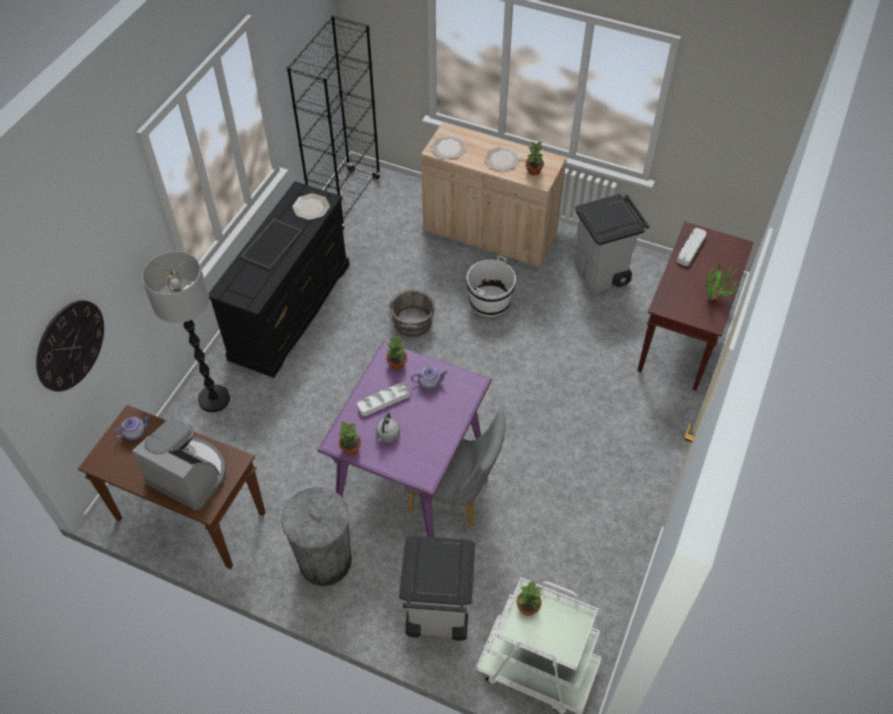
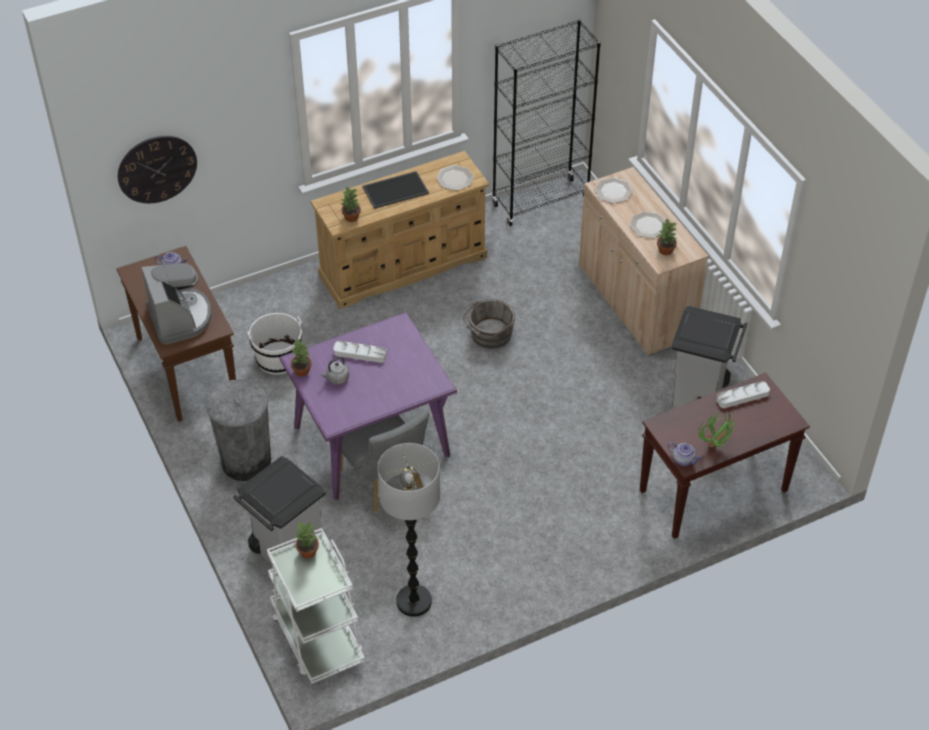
camera: 40 degrees right, 5 degrees down
floor lamp [142,251,230,412] -> floor lamp moved to [378,443,440,617]
black dresser [209,181,349,378] -> beige dresser [311,151,489,309]
potted plant [386,335,407,370] -> potted plant moved to [342,187,361,222]
teapot [411,367,448,389] -> teapot moved to [668,442,702,466]
white bucket [467,255,516,317] -> white bucket moved to [247,313,302,375]

